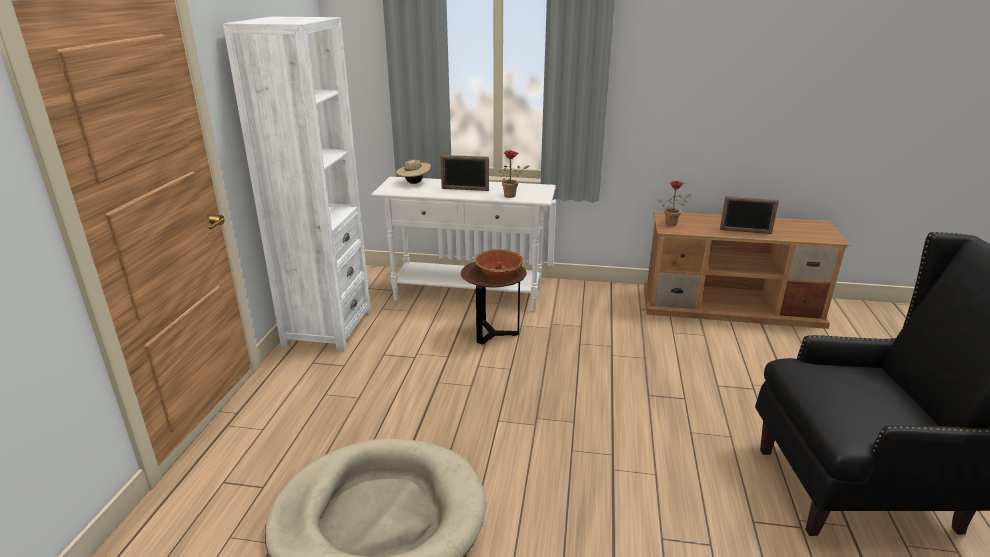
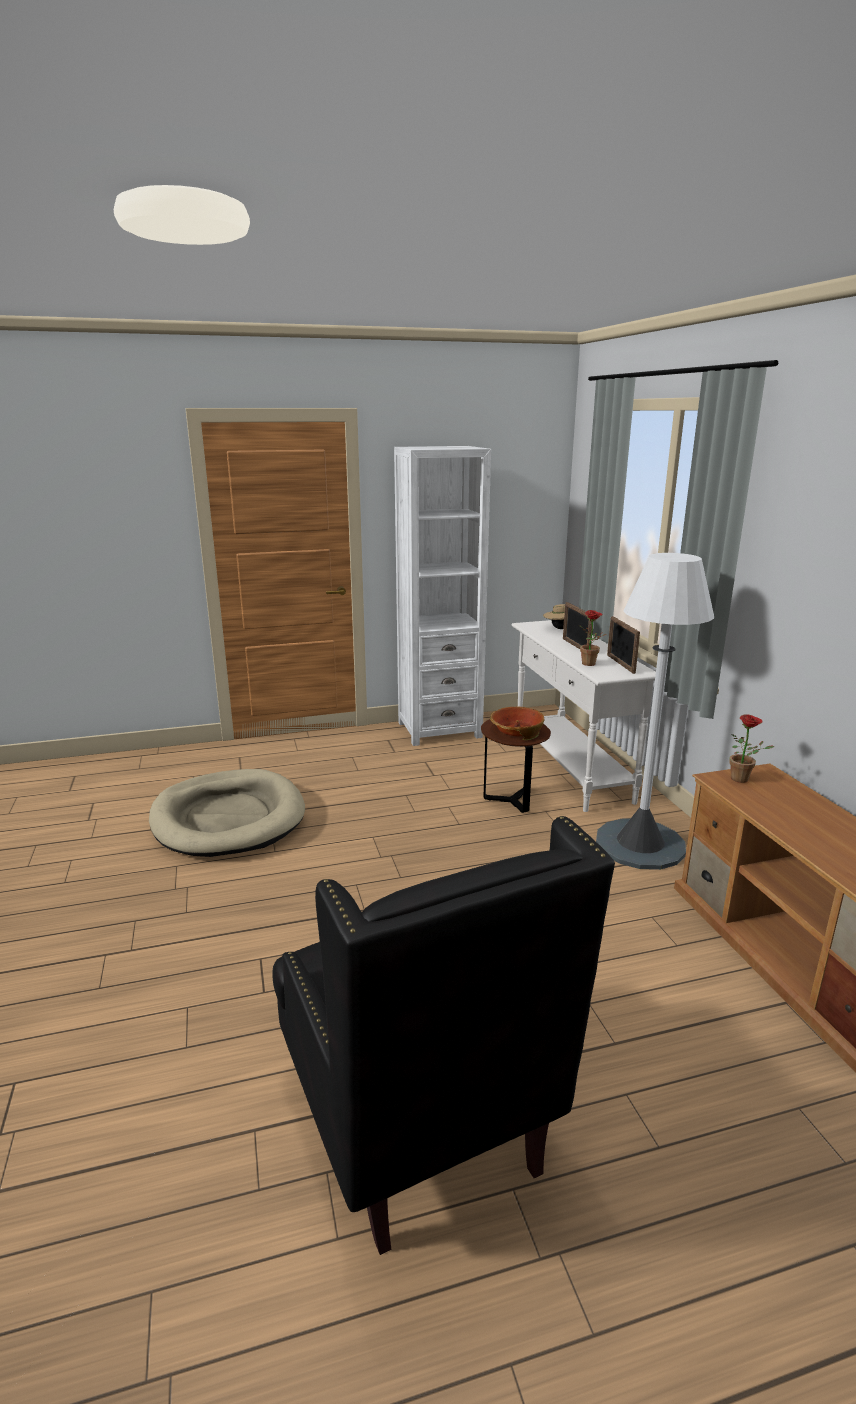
camera: 65 degrees right, 5 degrees down
picture frame [720,196,779,234] -> picture frame moved to [607,616,640,674]
none -> white floor lamp [596,553,714,870]

